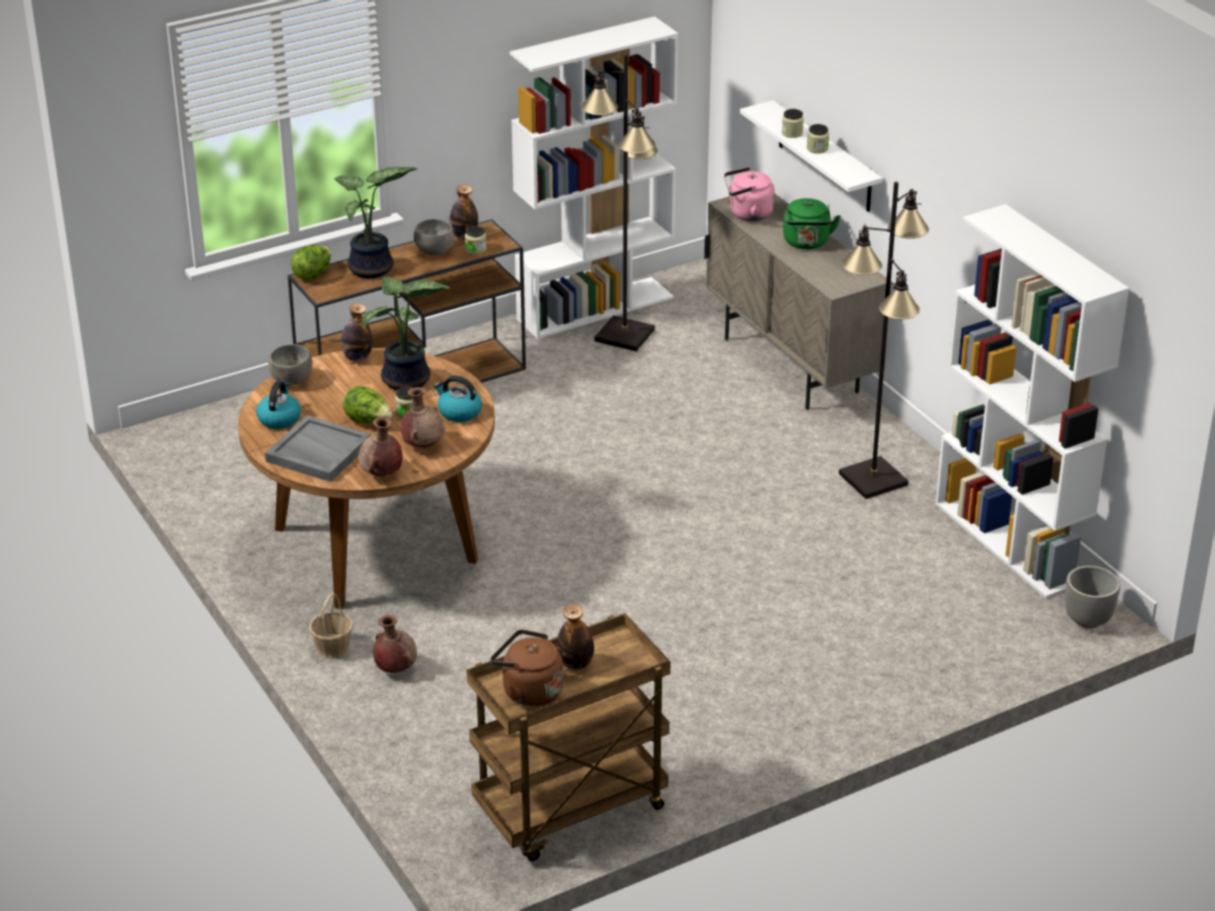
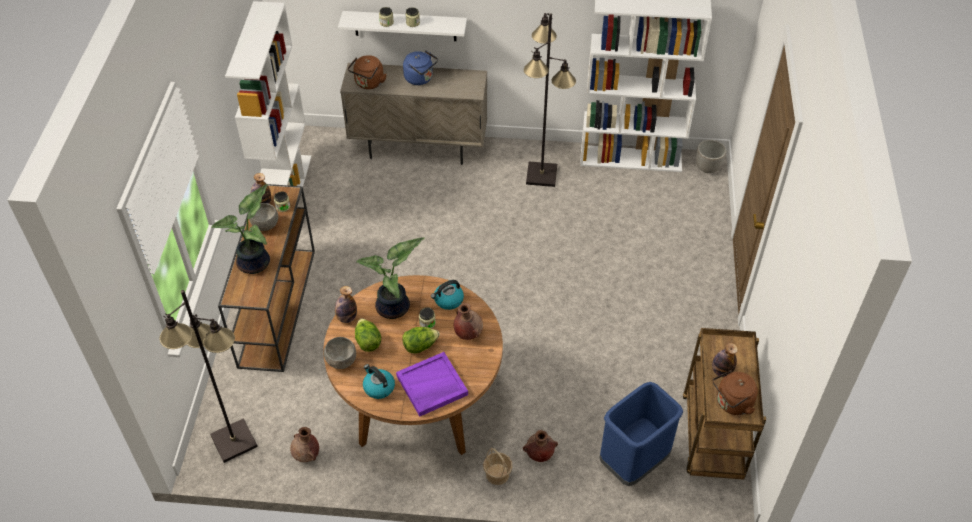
camera: 55 degrees left, 15 degrees up
grey tray [265,415,371,482] -> purple tray [396,352,468,417]
lettuce [291,245,331,281] -> lettuce moved to [355,318,381,352]
brown vase [358,416,403,476] -> brown vase moved to [290,427,319,462]
black floor lamp [581,54,658,351] -> black floor lamp moved to [159,290,258,463]
pink kettle [724,167,775,221] -> brown kettle [348,55,387,89]
green kettle [783,198,841,249] -> blue kettle [403,50,438,85]
none -> blue trash can [600,382,683,486]

